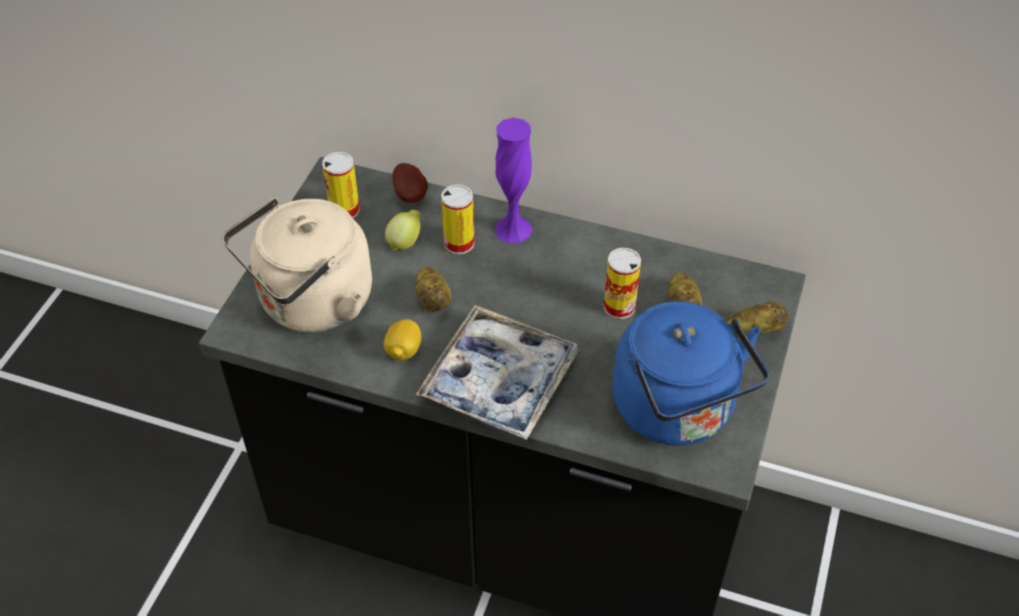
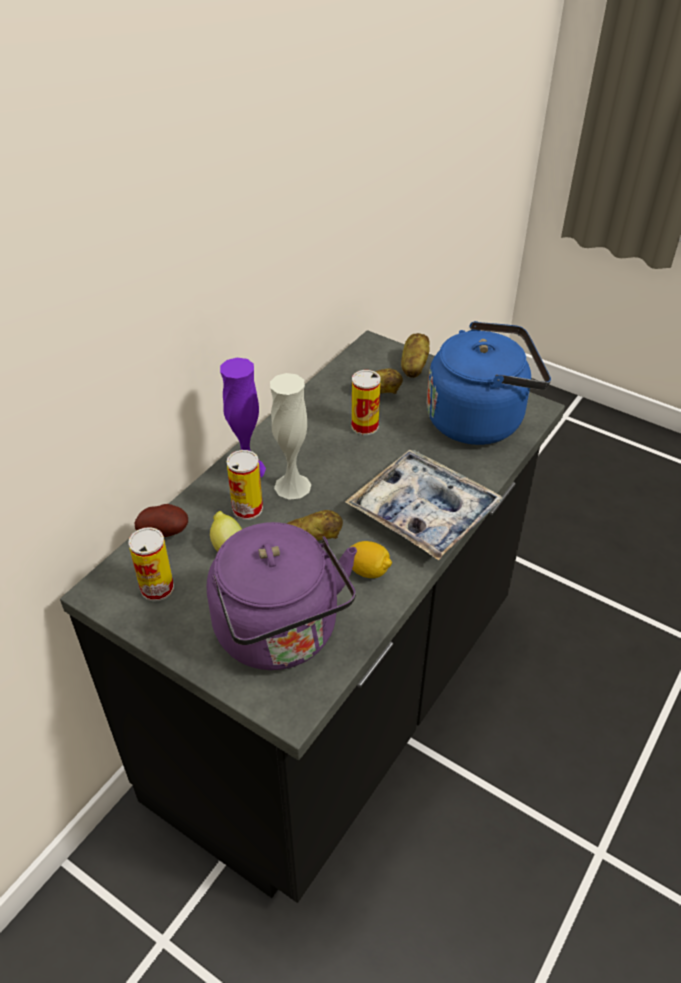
camera: 75 degrees left, 5 degrees down
beige kettle [223,198,372,332] -> purple kettle [207,522,357,670]
none -> white vase [270,373,311,500]

